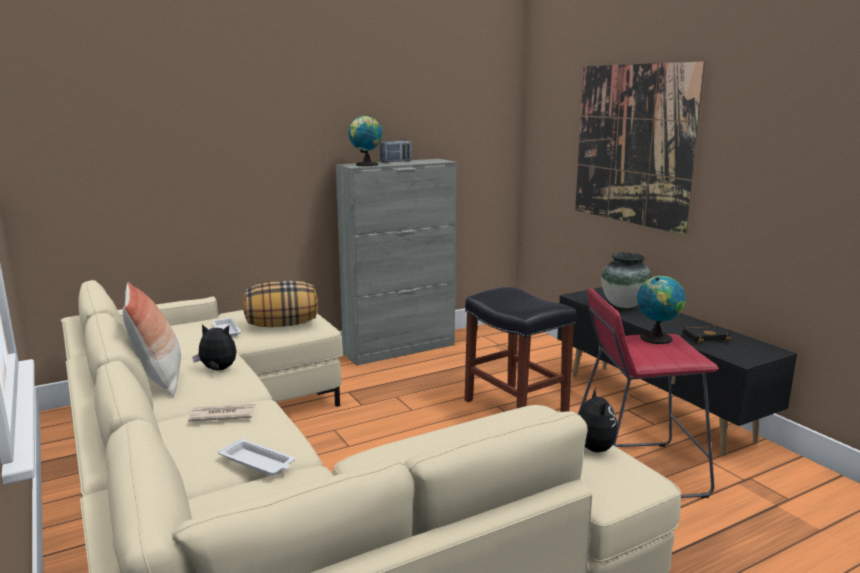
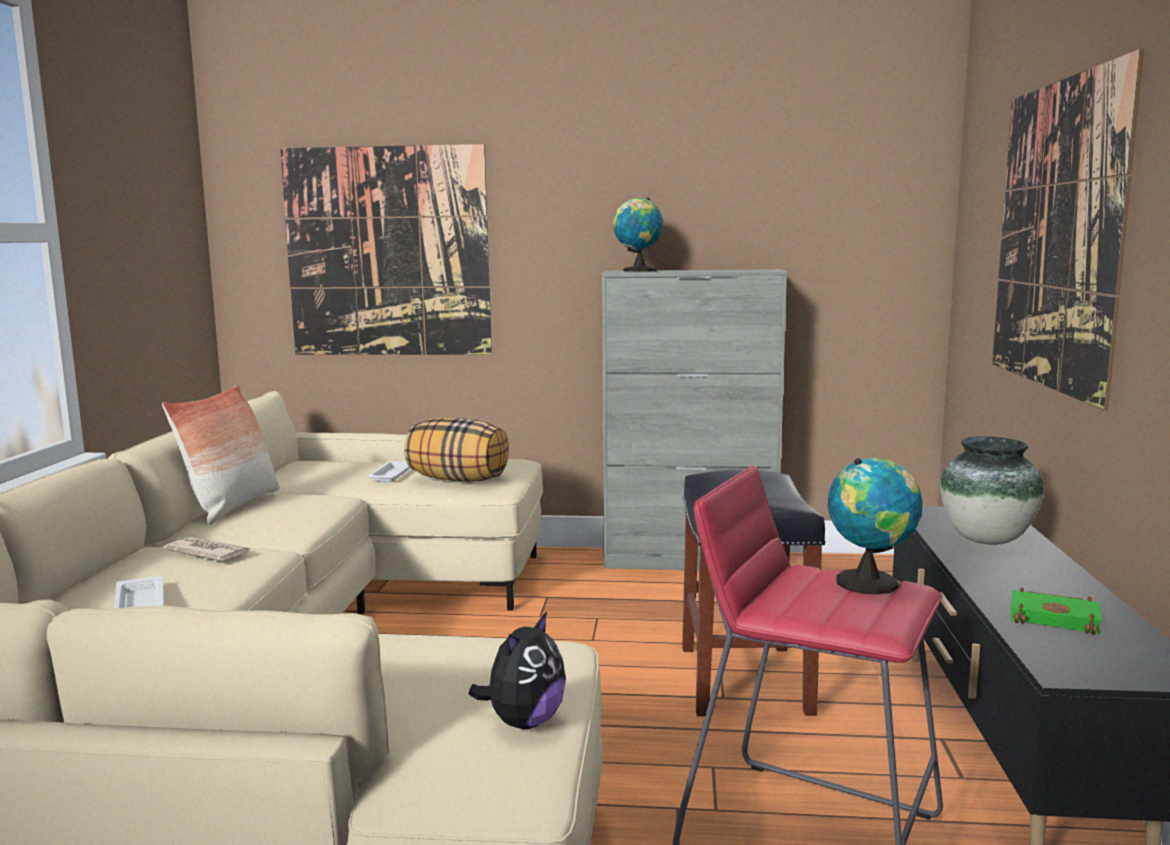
camera: 35 degrees right, 5 degrees down
plush toy [192,324,237,370] -> none
radio [380,138,412,163] -> none
black book [682,325,731,344] -> green book [1010,587,1102,635]
none -> picture [280,144,492,355]

